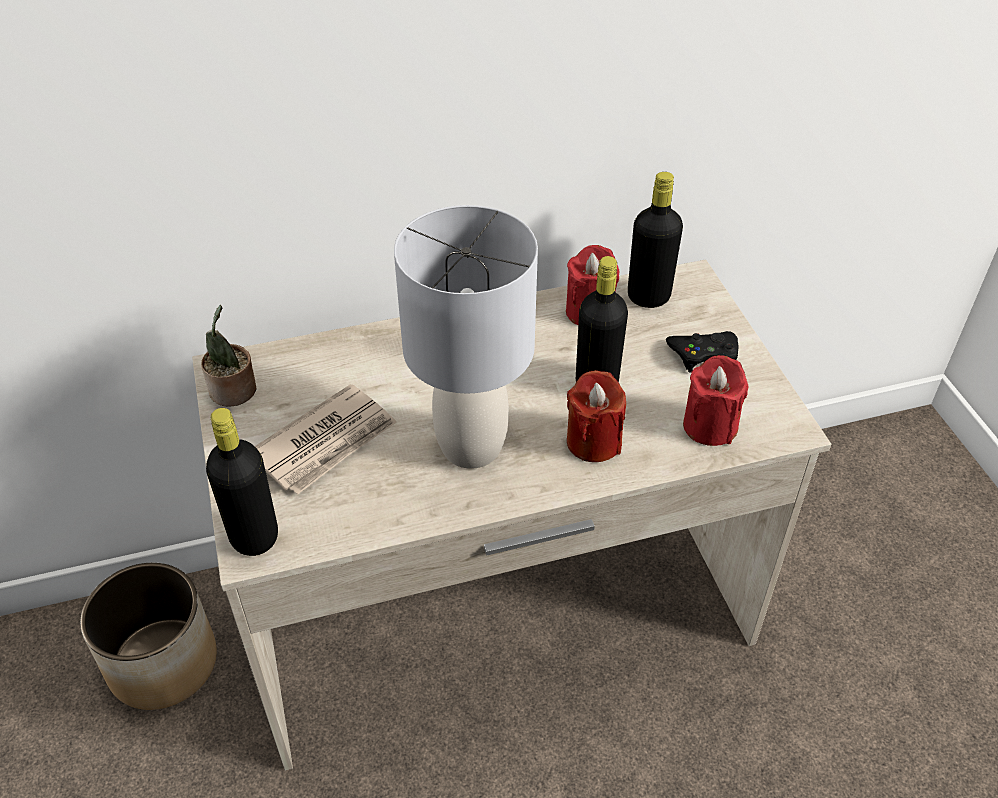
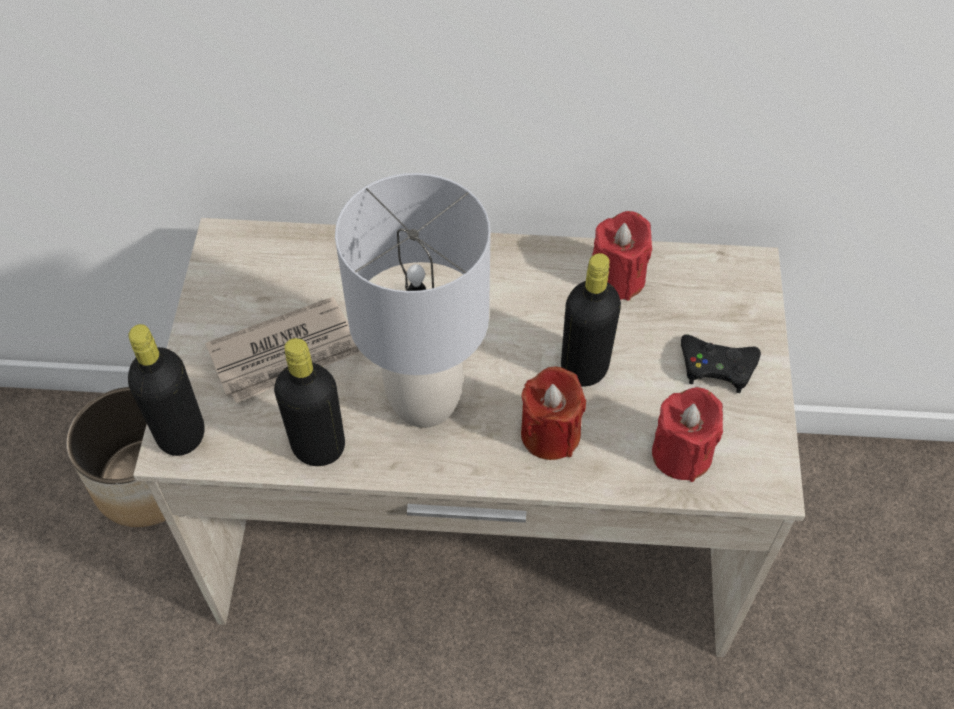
camera: 20 degrees right, 10 degrees up
potted plant [201,305,256,407] -> none
black bottle [628,172,683,308] -> black bottle moved to [274,338,345,466]

